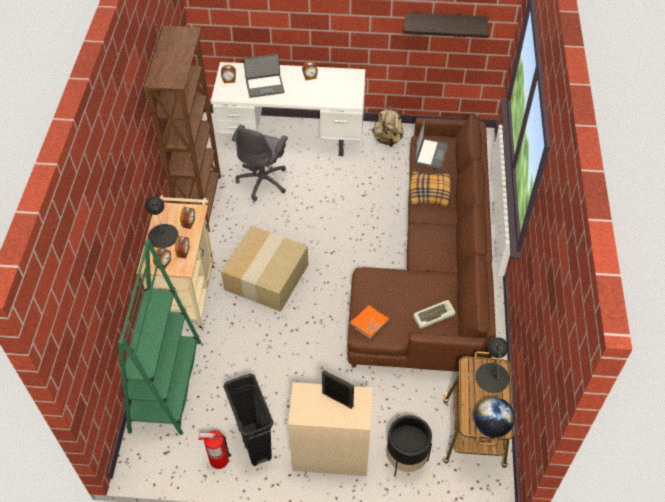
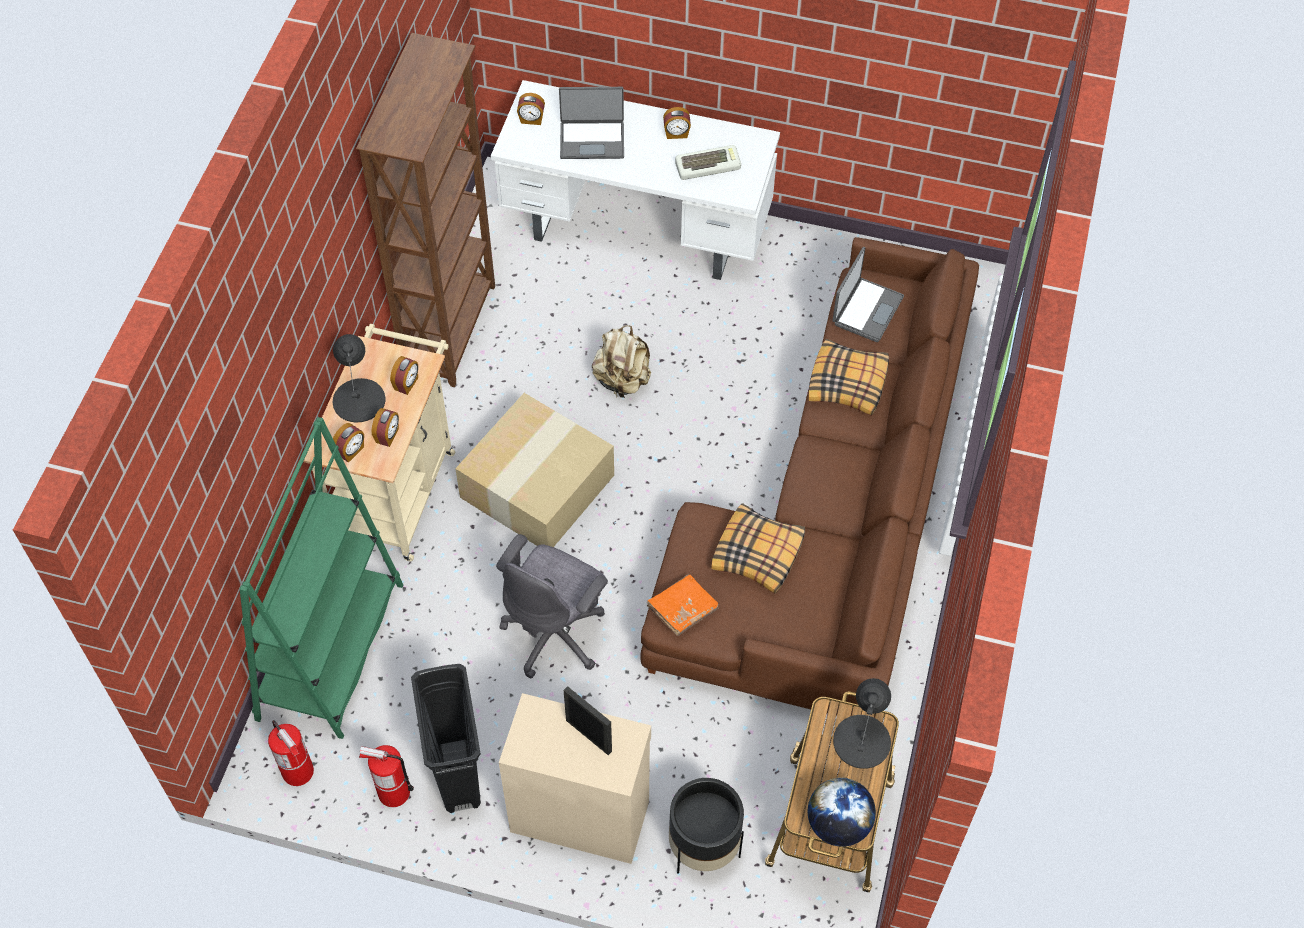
camera: 10 degrees right, 5 degrees up
grey office chair [232,125,288,201] -> grey office chair moved to [496,534,608,678]
beige backpack [372,106,404,147] -> beige backpack moved to [592,325,651,398]
shelf [404,13,489,38] -> none
keyboard [413,300,456,329] -> keyboard moved to [675,145,741,180]
none -> fire extinguisher [268,720,314,786]
none -> pillow [711,503,805,594]

